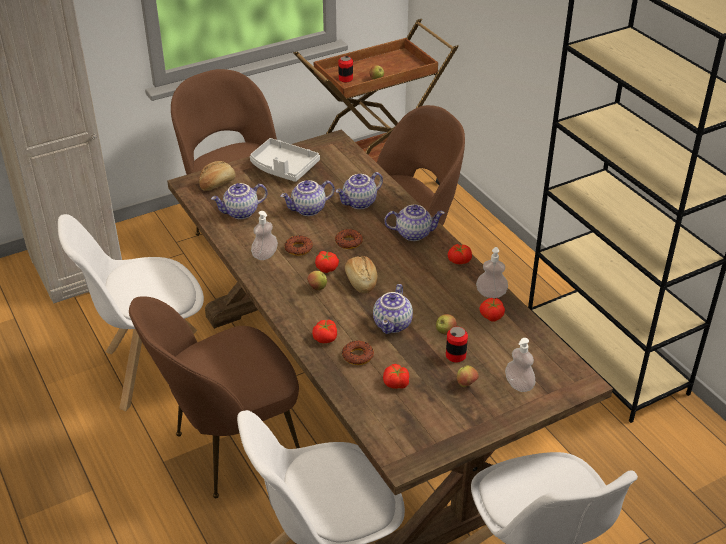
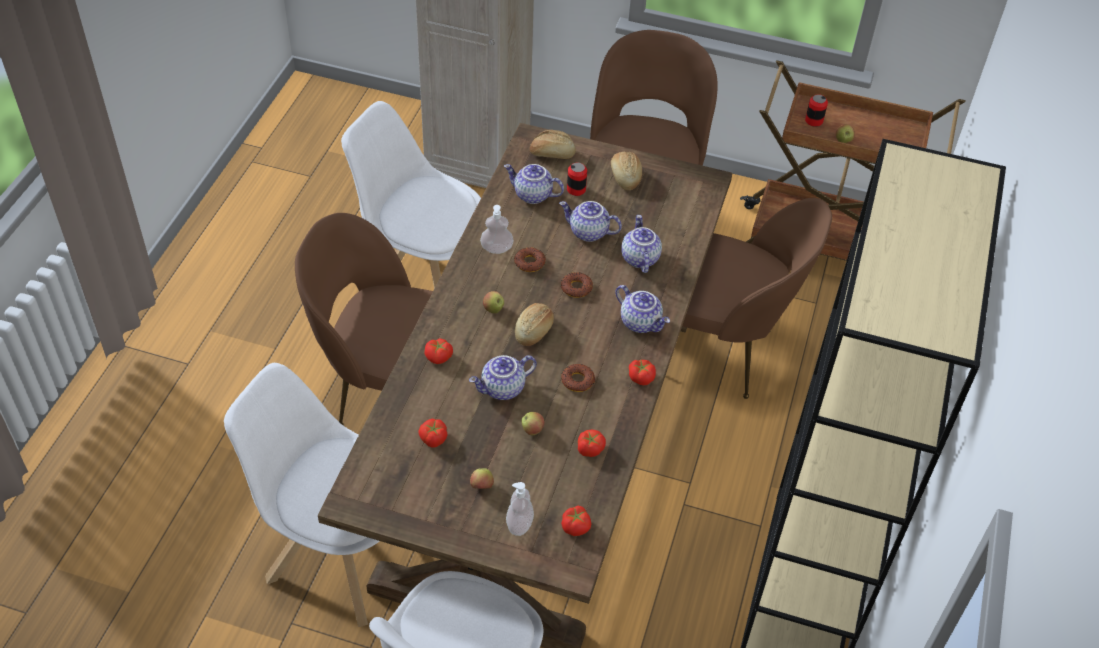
camera: 45 degrees right, 10 degrees up
grey tray [250,138,320,182] -> bread [611,152,642,190]
tomato [315,251,339,273] -> tomato moved to [561,506,591,536]
teapot [336,172,383,209] -> teapot turned 75 degrees clockwise [621,215,662,273]
donut [342,340,374,365] -> donut moved to [561,364,595,392]
can [446,327,468,363] -> can moved to [567,163,587,196]
soap dispenser [476,247,508,298] -> none

